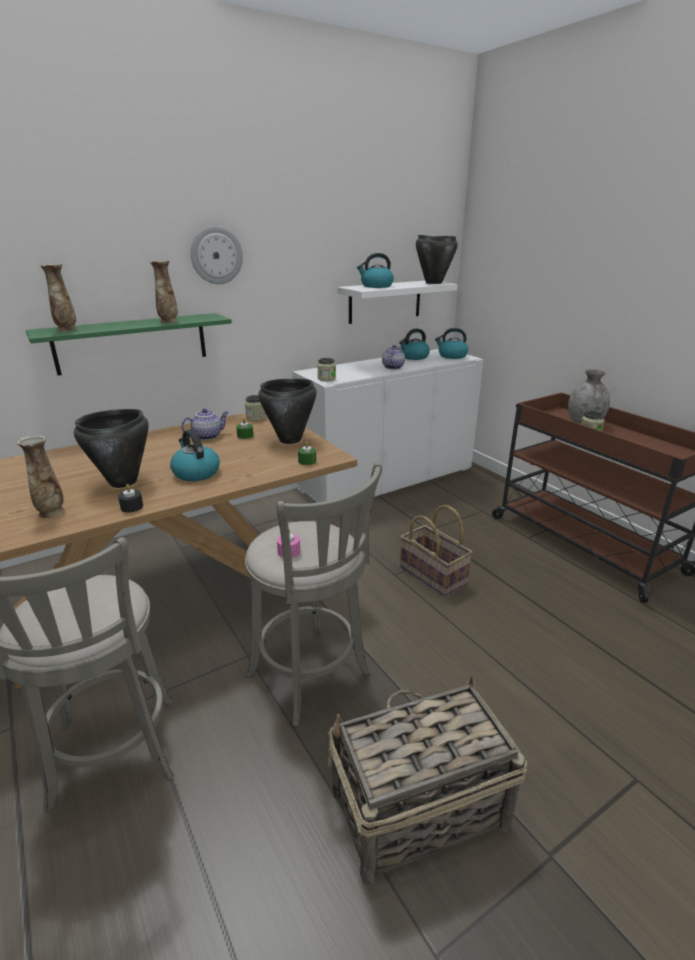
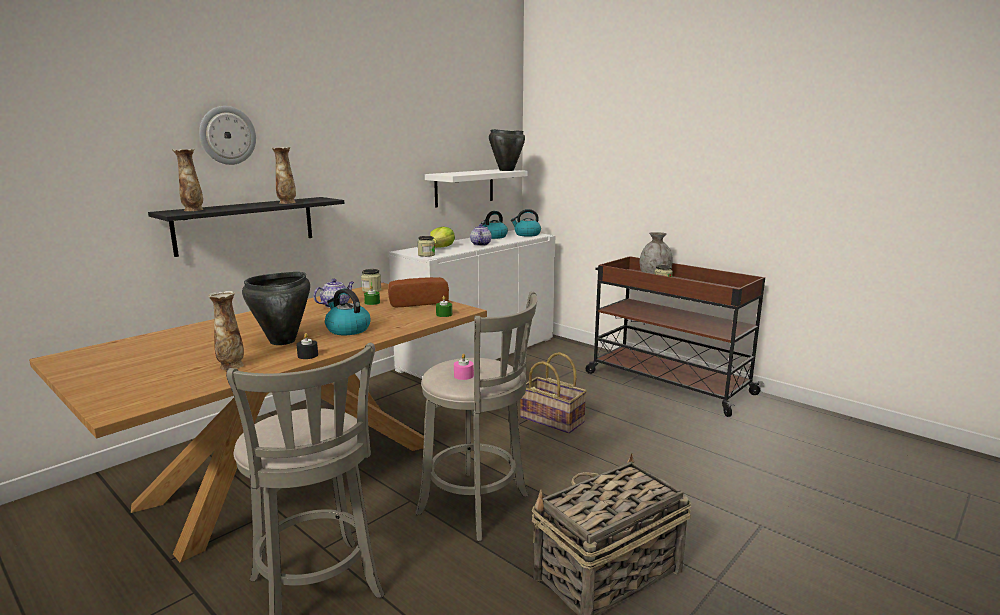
camera: 15 degrees left, 10 degrees down
green shelf [26,313,232,376] -> black shelf [148,197,344,257]
wall clock [191,226,243,284] -> wall clock moved to [199,106,256,165]
black cooking pot [258,379,317,444] -> bread [388,277,449,307]
kettle [357,253,394,288] -> none
none -> lettuce [430,227,455,248]

